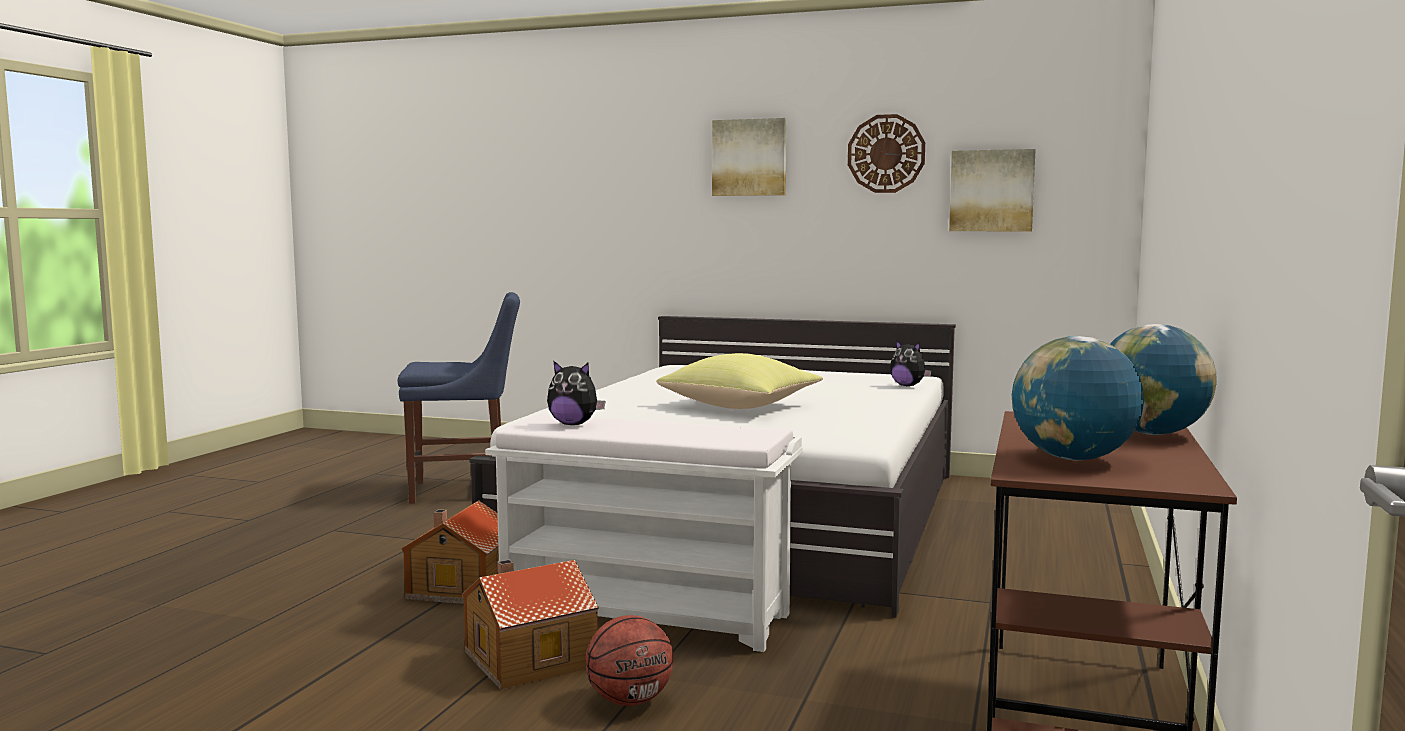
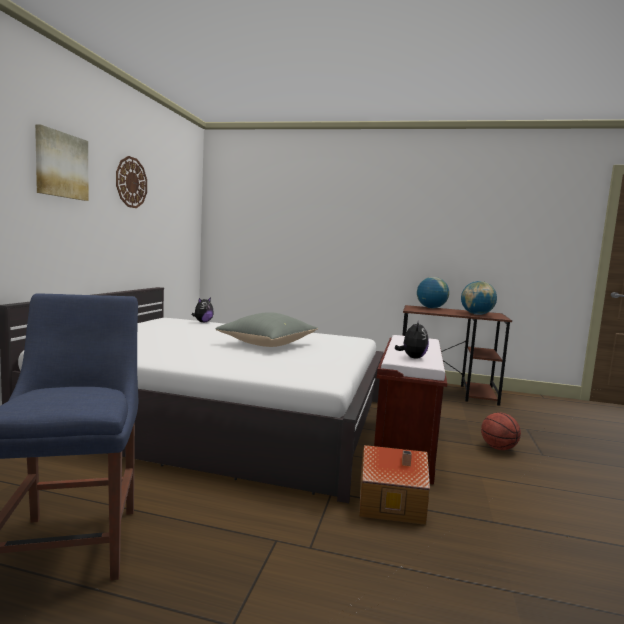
camera: 95 degrees left, 0 degrees up
toy house [463,560,599,690] -> none
white bench [485,414,802,652] -> brown bench [374,335,447,485]
yellow pillow [657,353,823,409] -> grey pillow [215,312,318,347]
picture [949,149,1036,231] -> none

